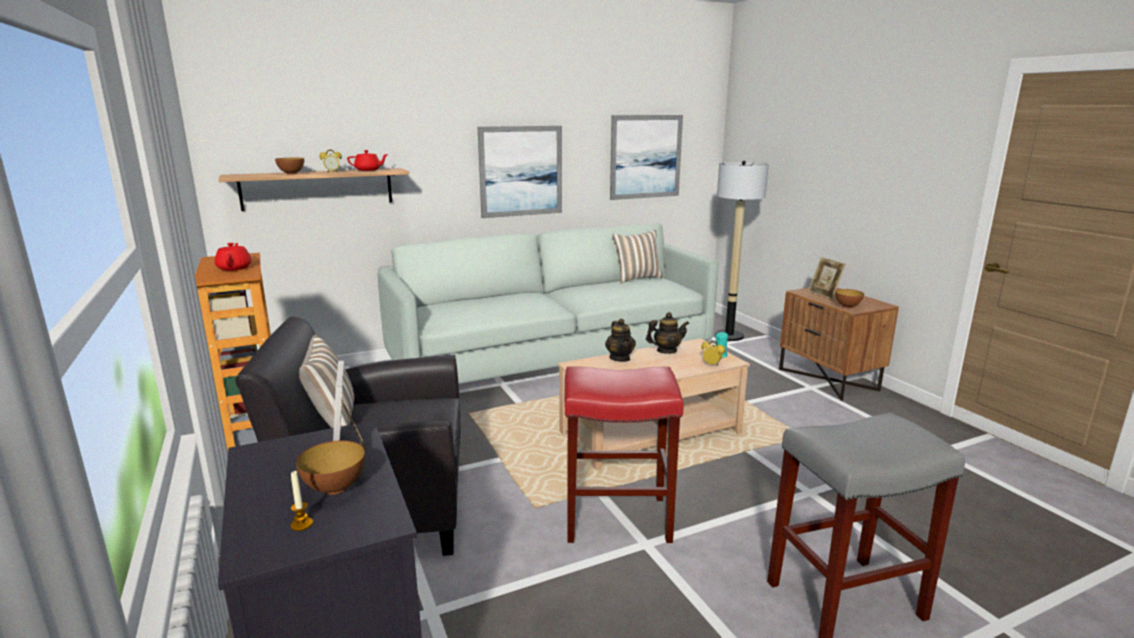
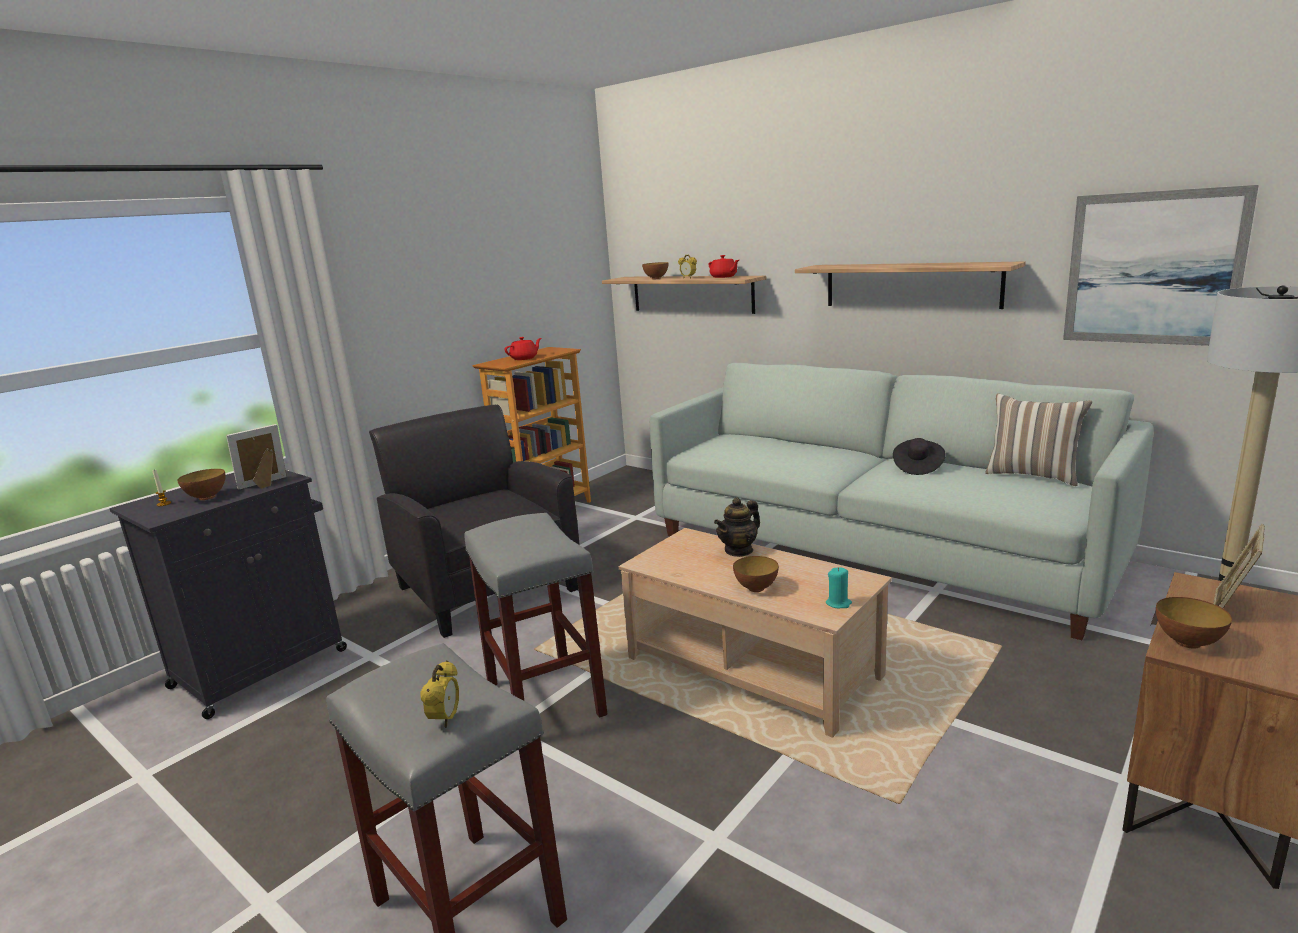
camera: 65 degrees right, 0 degrees up
pillow [299,335,354,428] -> none
picture [478,126,562,218] -> shelf [795,261,1026,309]
red stool [565,366,683,543] -> grey stool [465,513,607,718]
teapot [646,312,689,354] -> none
alarm clock [701,341,725,365] -> alarm clock moved to [420,661,459,728]
none -> bowl [733,556,779,592]
none -> black hat [893,438,946,475]

